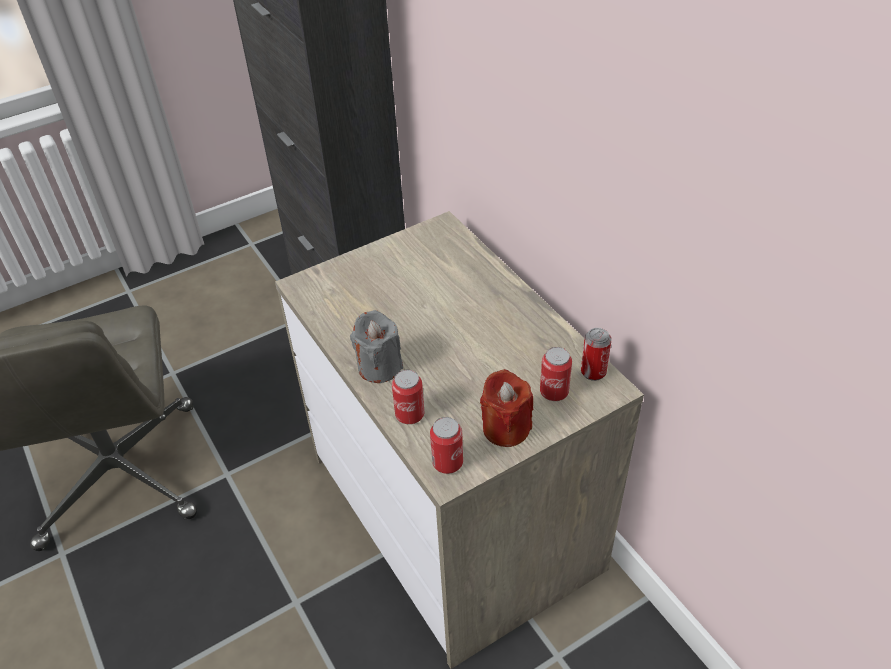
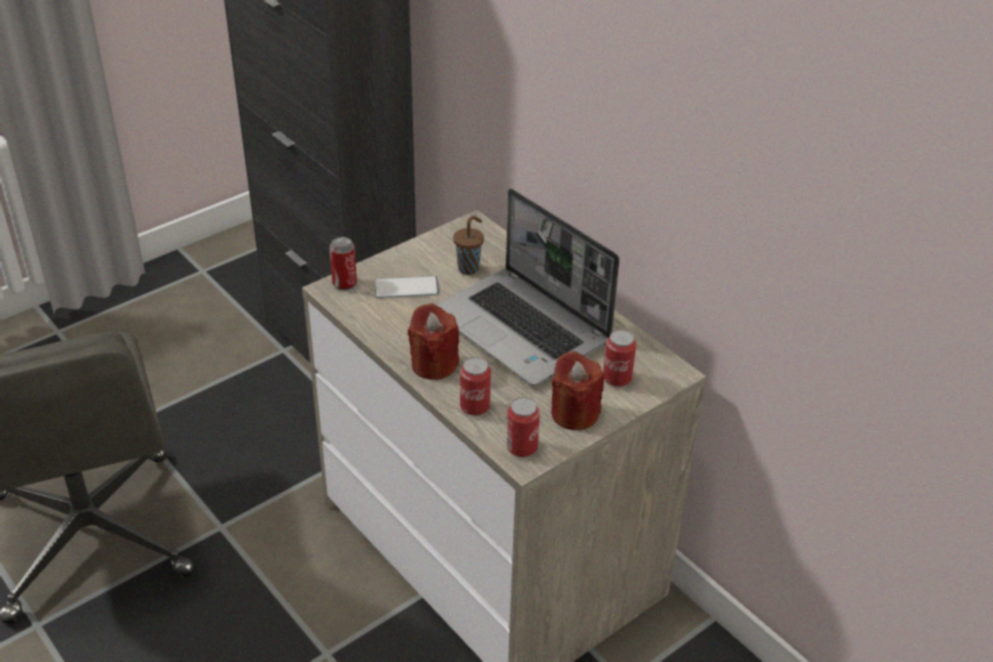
camera: 10 degrees left, 5 degrees down
grey candle [350,310,403,383] -> red candle [408,303,459,380]
can [581,328,611,381] -> can moved to [329,237,357,290]
none -> phone [374,276,439,298]
none -> laptop [437,188,619,386]
none -> brown cup [453,216,484,275]

